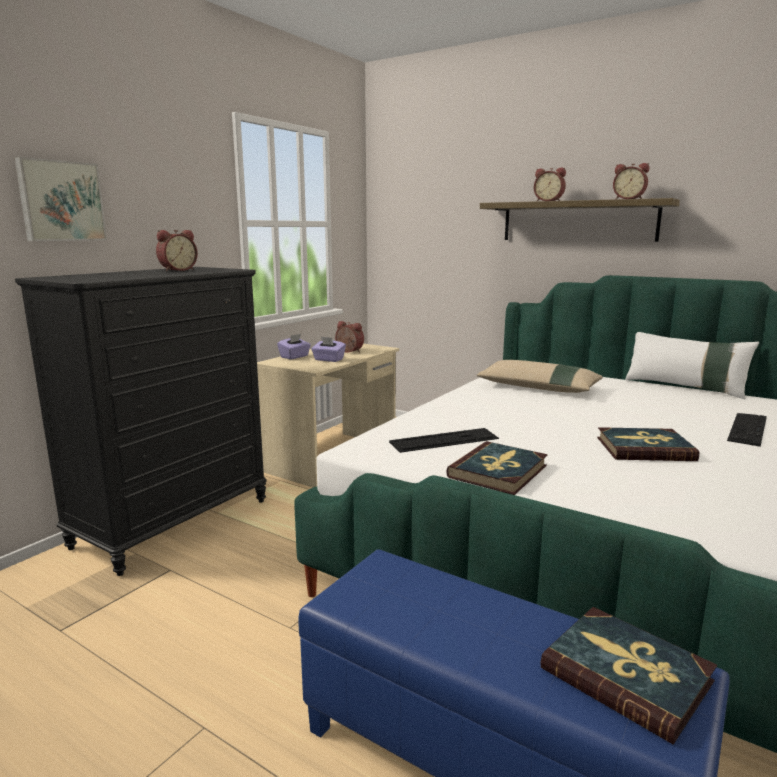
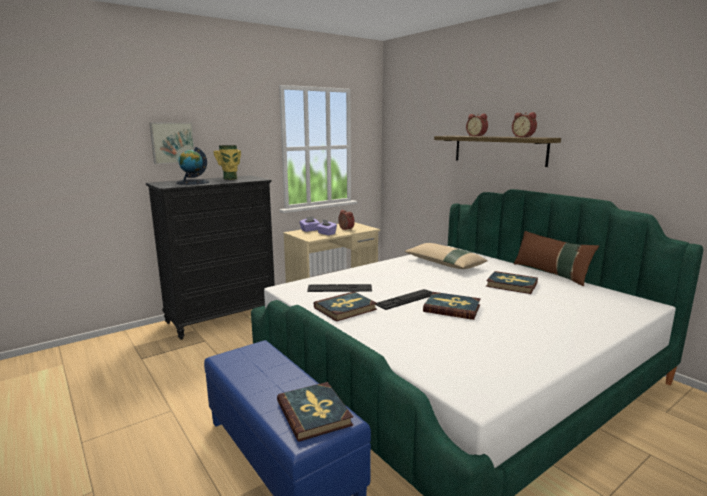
camera: 20 degrees right, 0 degrees up
alarm clock [156,230,198,271] -> vase [213,145,241,180]
white pillow [625,332,759,399] -> brown pillow [514,231,599,286]
keyboard [727,413,767,447] -> keyboard moved to [375,289,433,310]
none -> globe [176,147,209,185]
none -> book [486,271,538,294]

